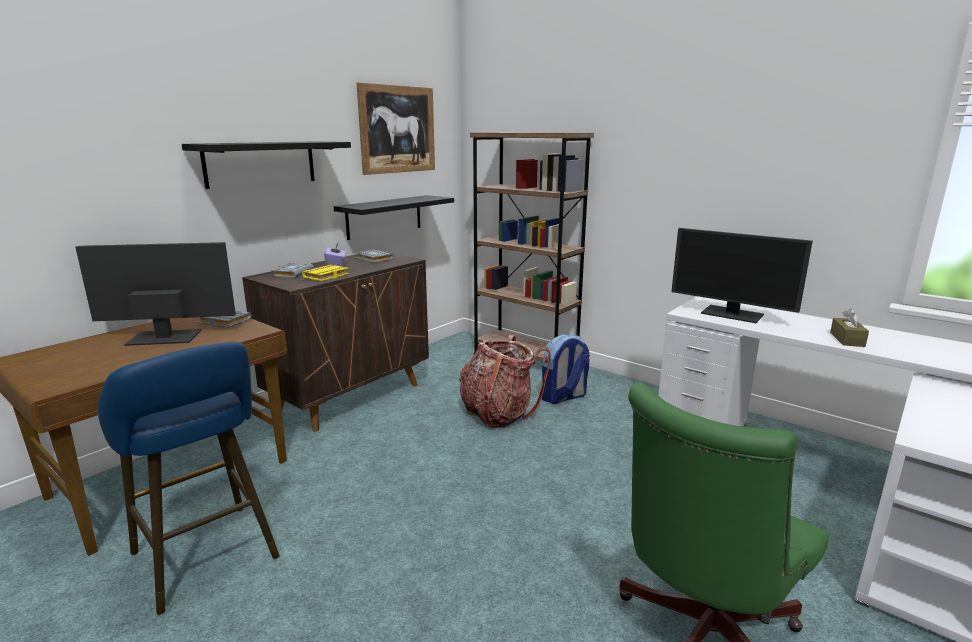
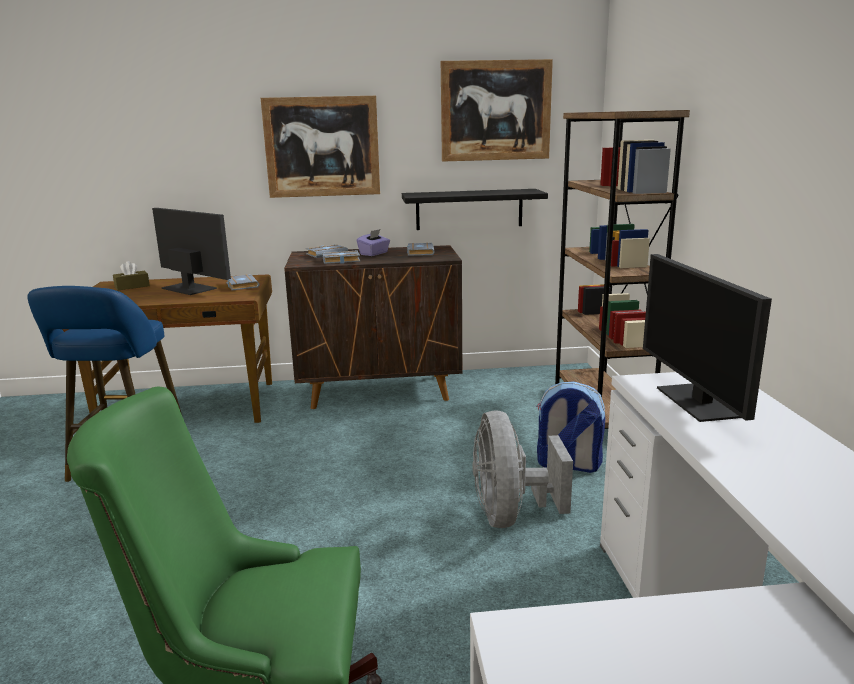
camera: 45 degrees right, 0 degrees up
black shelf [182,141,351,189] -> picture [261,96,380,198]
yellow book [302,265,349,281] -> grey book [322,250,360,264]
backpack [459,335,551,429] -> none
brown tissue box [830,308,869,347] -> brown tissue box moved to [113,261,150,291]
none -> grey fan [472,410,573,528]

